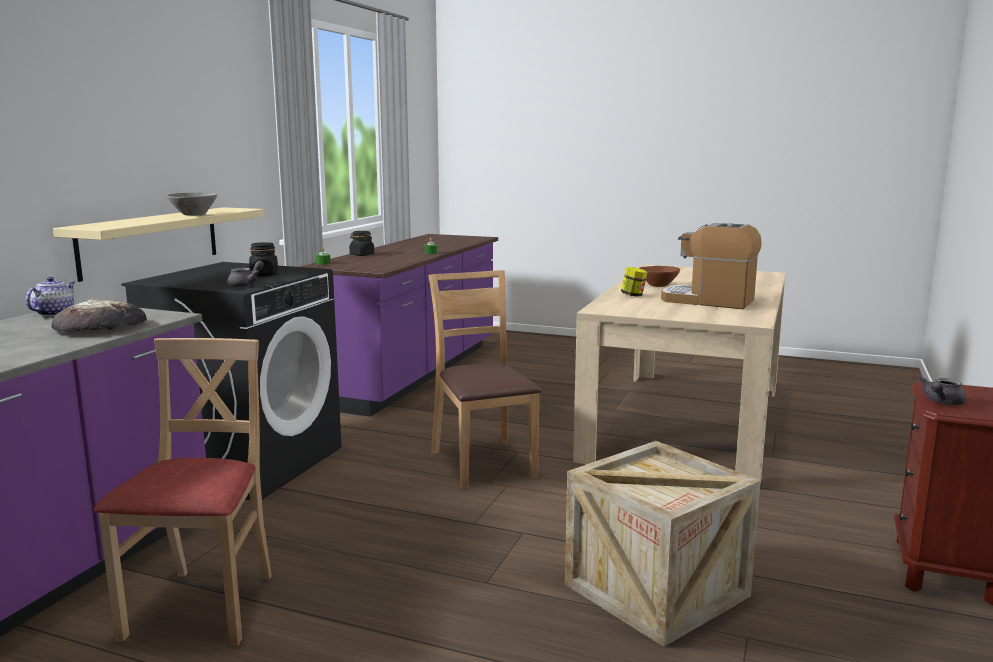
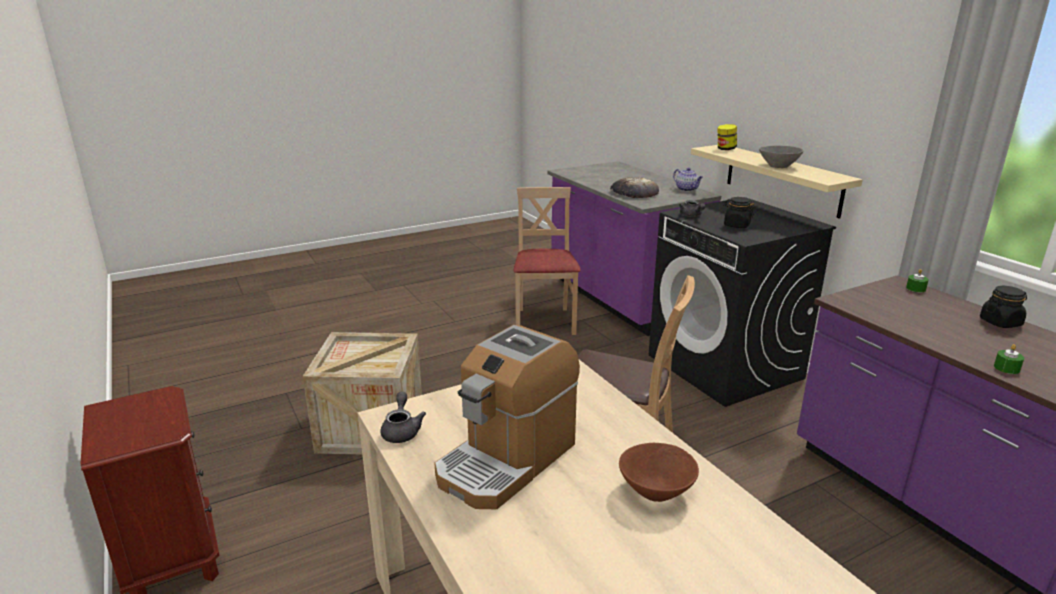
camera: 130 degrees right, 10 degrees up
beige chair [94,338,272,646] -> beige chair turned 135 degrees counterclockwise [514,187,581,335]
jar [621,267,647,296] -> jar moved to [718,124,737,150]
coffee machine [661,223,762,309] -> coffee machine turned 150 degrees clockwise [435,325,580,509]
grey teapot [920,377,966,405] -> grey teapot moved to [381,392,426,443]

